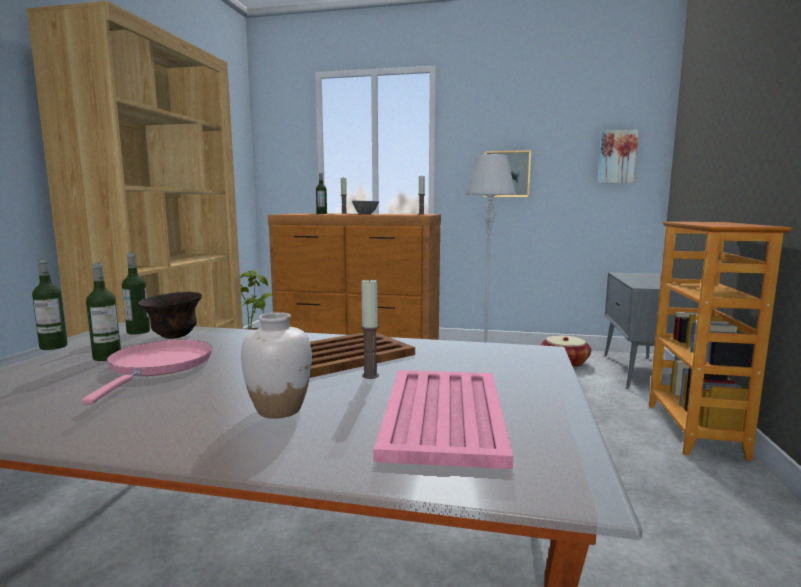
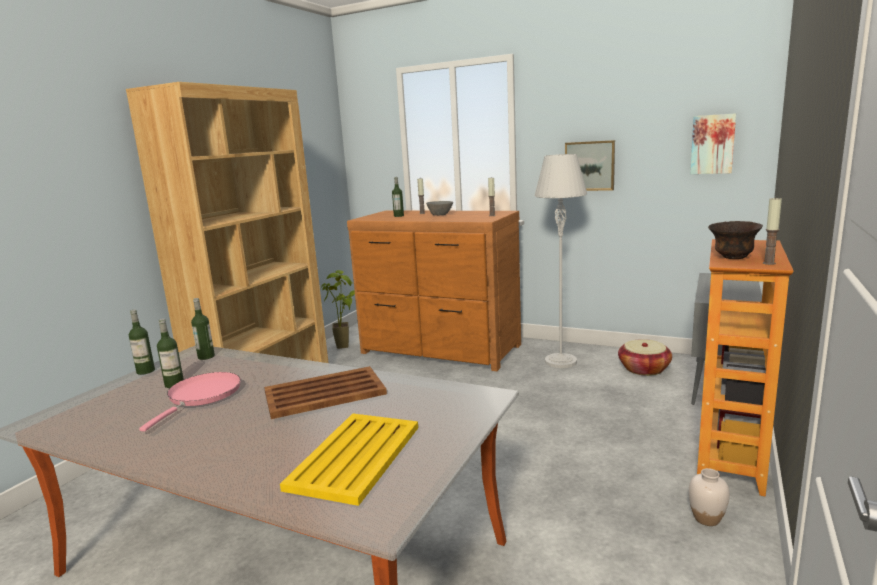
camera: 15 degrees right, 5 degrees up
brown bowl [138,292,202,339] -> brown bowl moved to [708,221,763,259]
white vase [241,312,312,419] -> white vase moved to [689,468,730,526]
candle [361,278,379,379] -> candle moved to [763,197,782,265]
pink tray [373,370,513,469] -> yellow tray [280,413,418,506]

